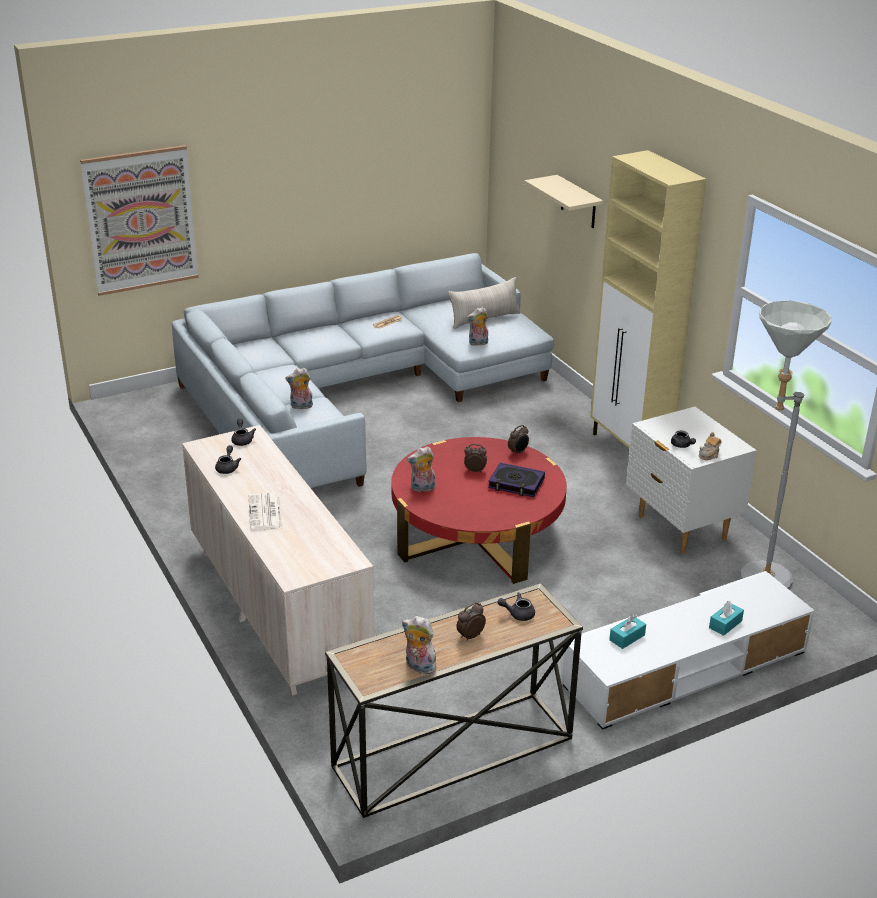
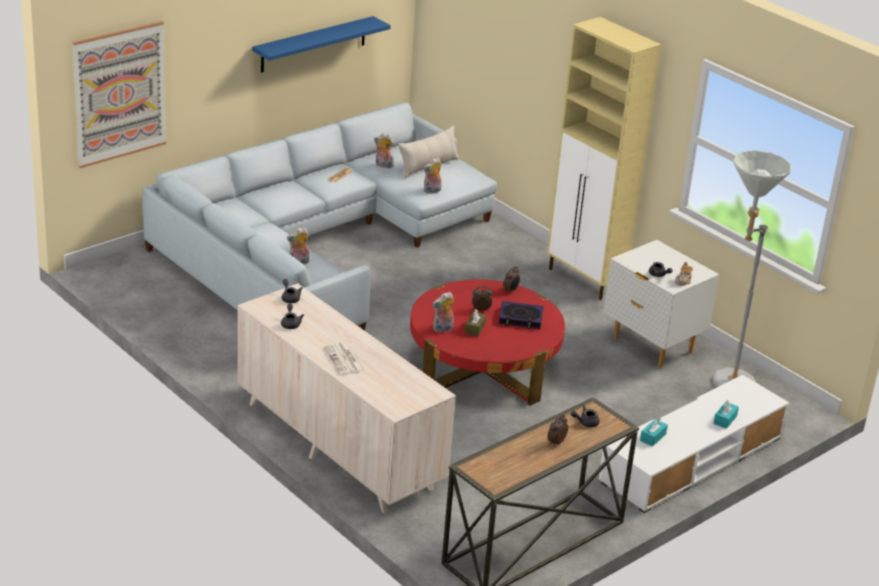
camera: 15 degrees left, 0 degrees up
plush toy [402,616,437,674] -> plush toy moved to [374,133,394,168]
beige shelf [524,175,603,228] -> none
none -> blue shelf [252,16,391,72]
none -> brown tissue box [465,309,486,336]

